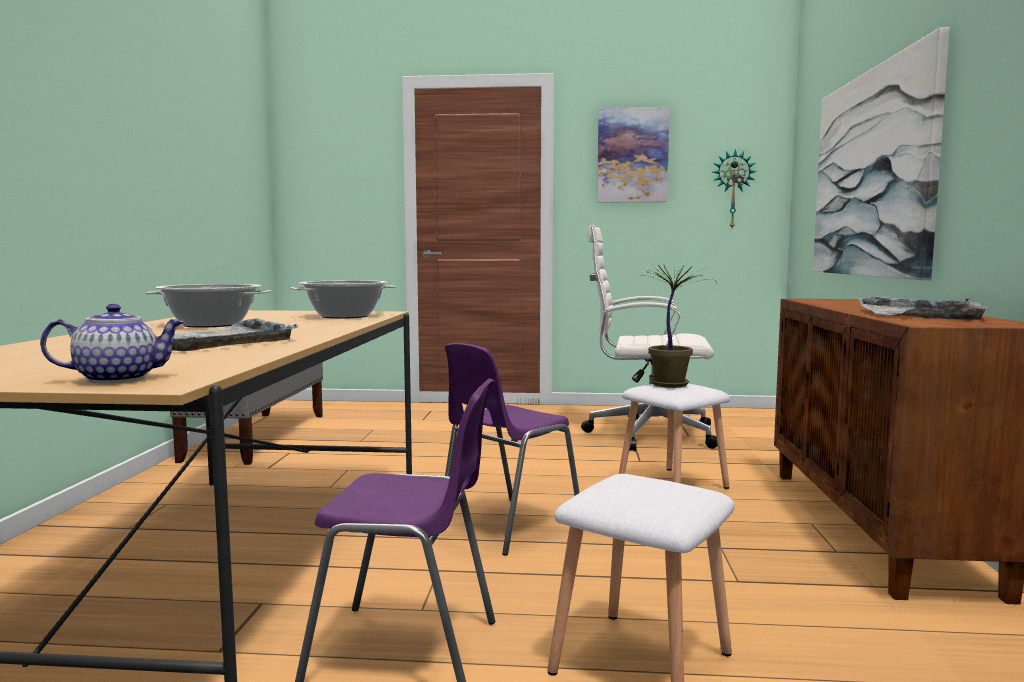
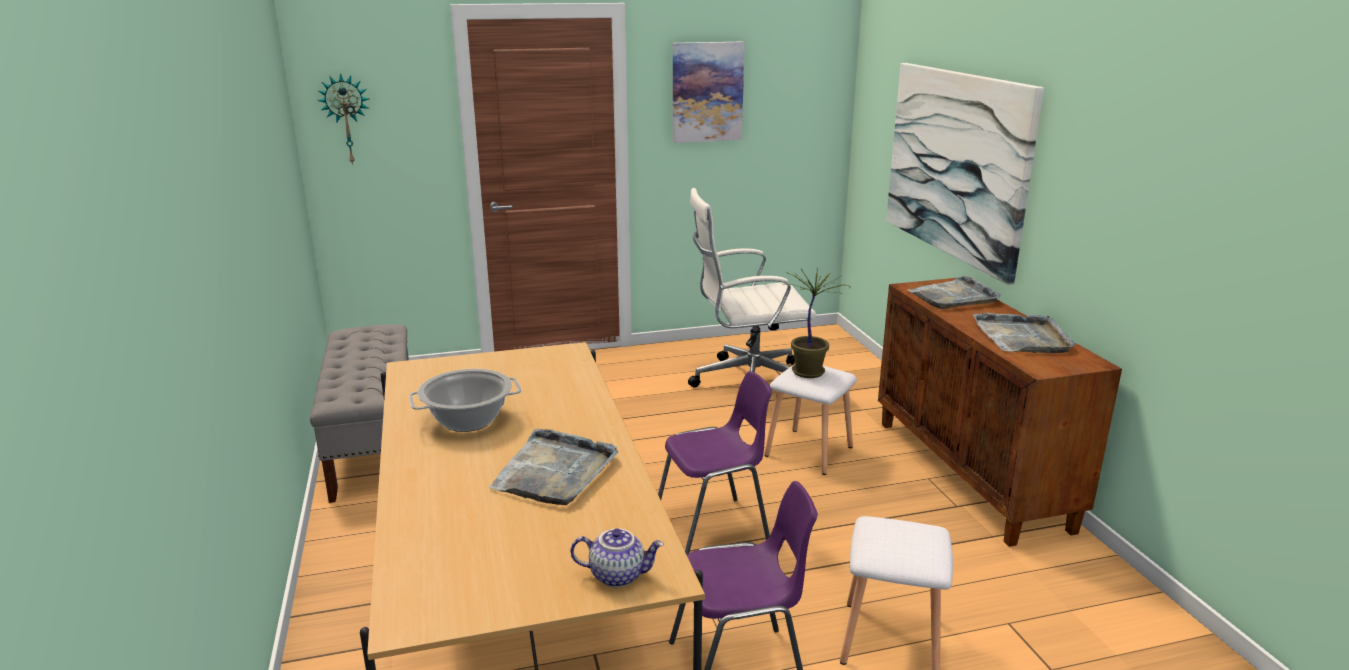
camera: 20 degrees left, 15 degrees up
teapot [40,304,184,383] -> teapot turned 45 degrees clockwise [571,528,664,587]
cooking pot [290,280,396,319] -> none
purple chair [445,343,580,556] -> purple chair turned 135 degrees counterclockwise [658,371,772,555]
wall clock [713,149,757,229] -> wall clock moved to [317,73,370,165]
none -> grey tray [908,275,1001,309]

